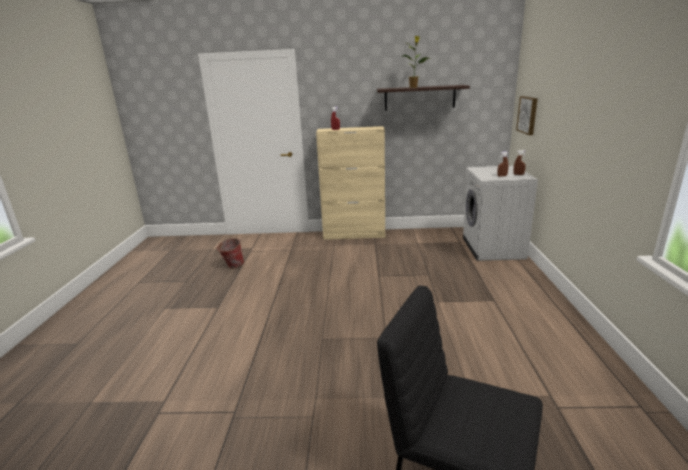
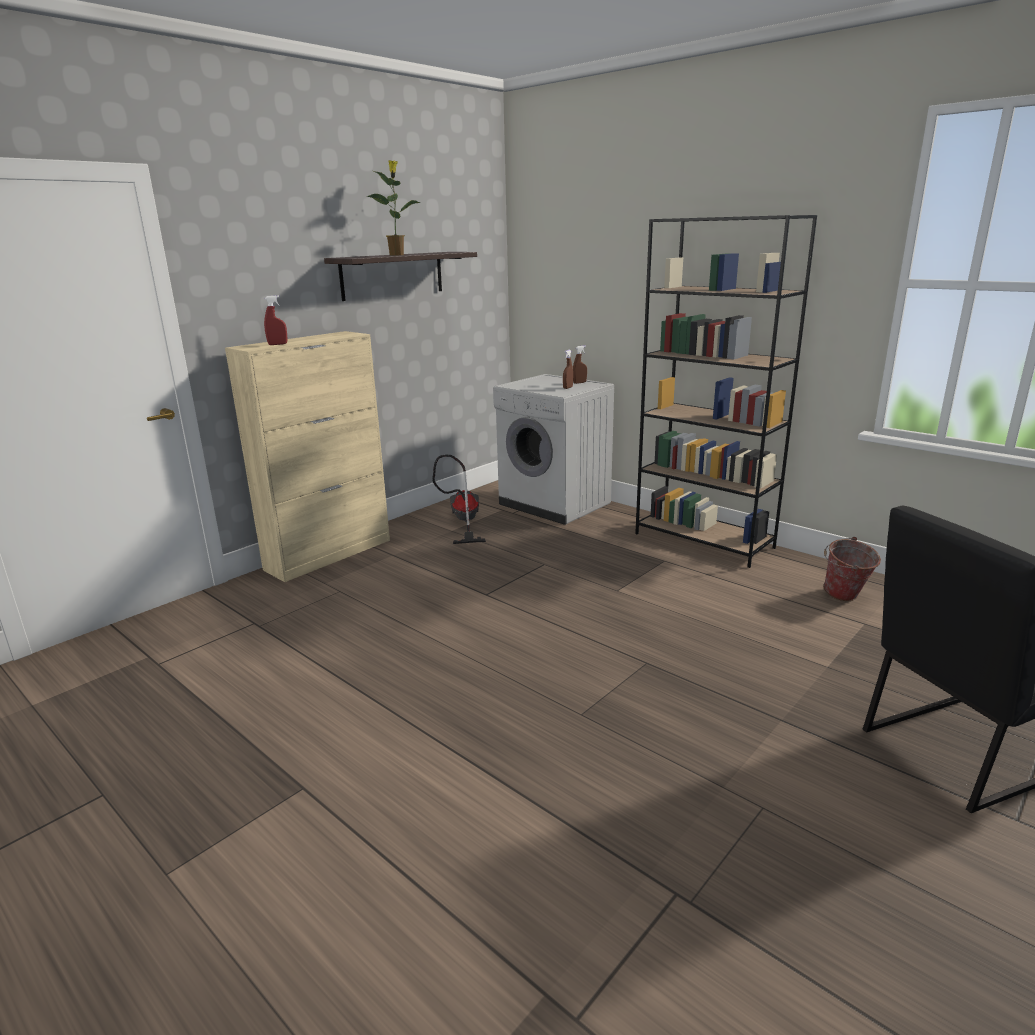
camera: 50 degrees left, 0 degrees up
bucket [216,238,244,268] -> bucket moved to [823,537,881,601]
picture [516,96,538,135] -> none
none -> vacuum cleaner [432,454,486,544]
none -> beige bookcase [635,215,817,568]

